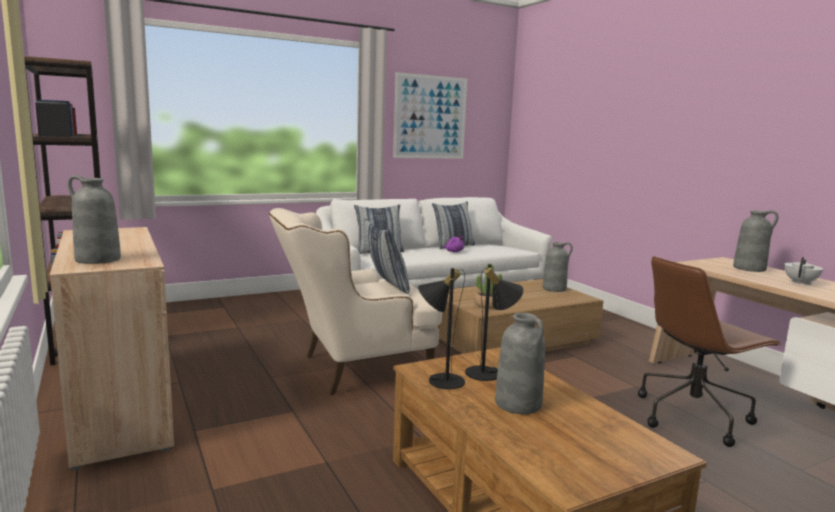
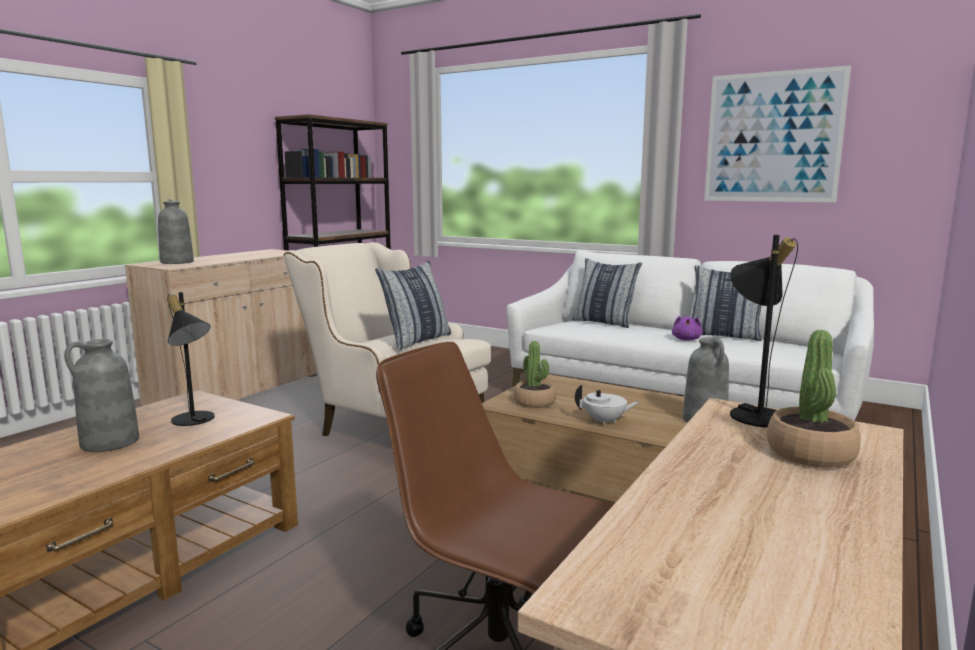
camera: 60 degrees right, 0 degrees up
black table lamp [418,268,465,389] -> black table lamp moved to [730,235,798,427]
grey vase [733,210,778,272] -> potted plant [767,330,861,468]
white teapot [784,257,823,285] -> white teapot moved to [575,384,639,426]

